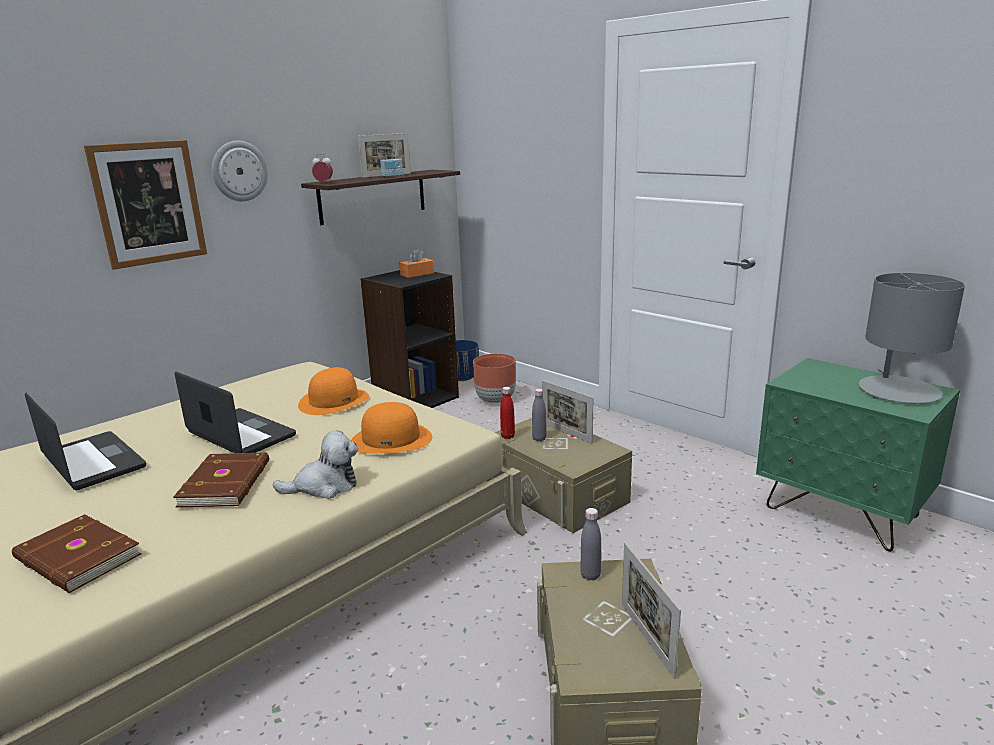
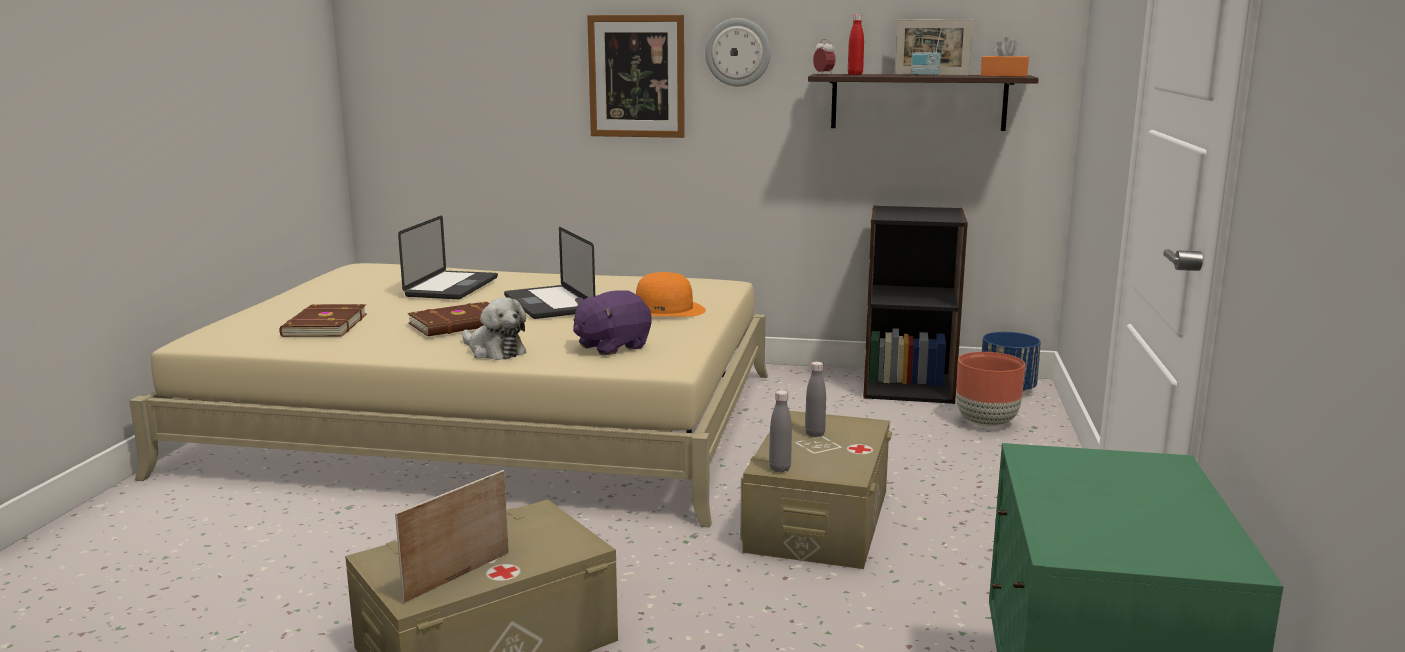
camera: 55 degrees right, 5 degrees down
laptop [175,372,296,453] -> laptop turned 150 degrees clockwise [504,227,595,319]
orange hat [351,402,432,454] -> purple plush toy [573,290,652,356]
orange tissue box [399,249,434,278] -> orange tissue box moved to [981,37,1029,77]
red bottle [500,387,515,439] -> red bottle moved to [848,15,864,75]
picture frame [542,380,593,443] -> none
grey bottle [580,508,601,581] -> grey bottle moved to [769,390,792,472]
grey table lamp [858,273,965,404] -> none

